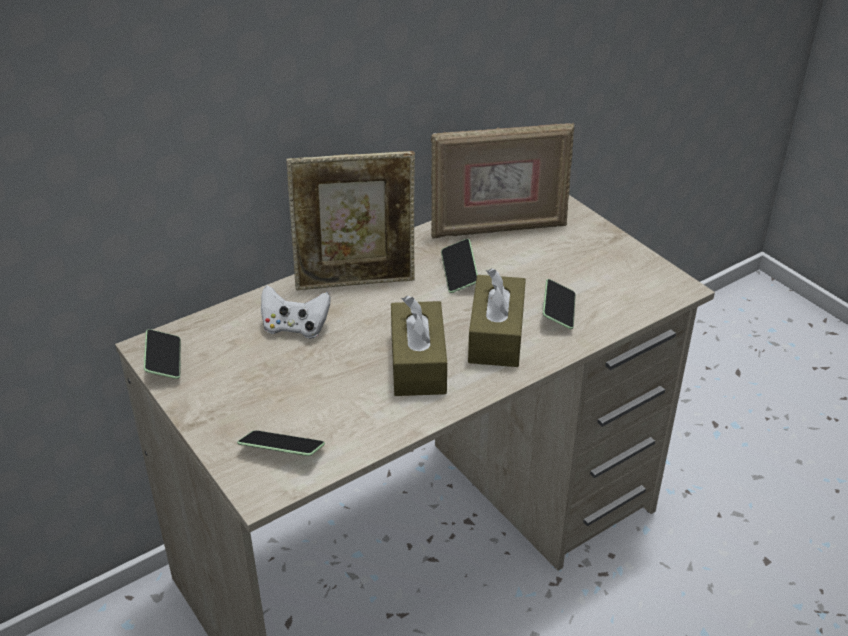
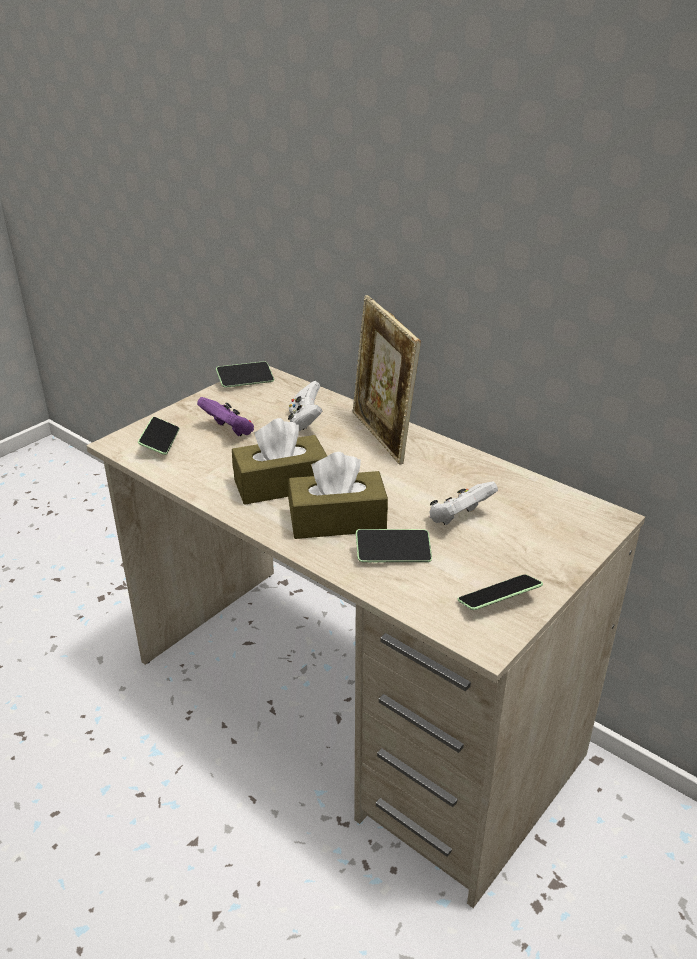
camera: 75 degrees right, 5 degrees down
picture frame [431,123,574,238] -> none
phone [441,239,478,293] -> phone moved to [457,574,543,610]
none -> purple game controller [197,397,254,437]
none -> white game controller [429,482,498,525]

